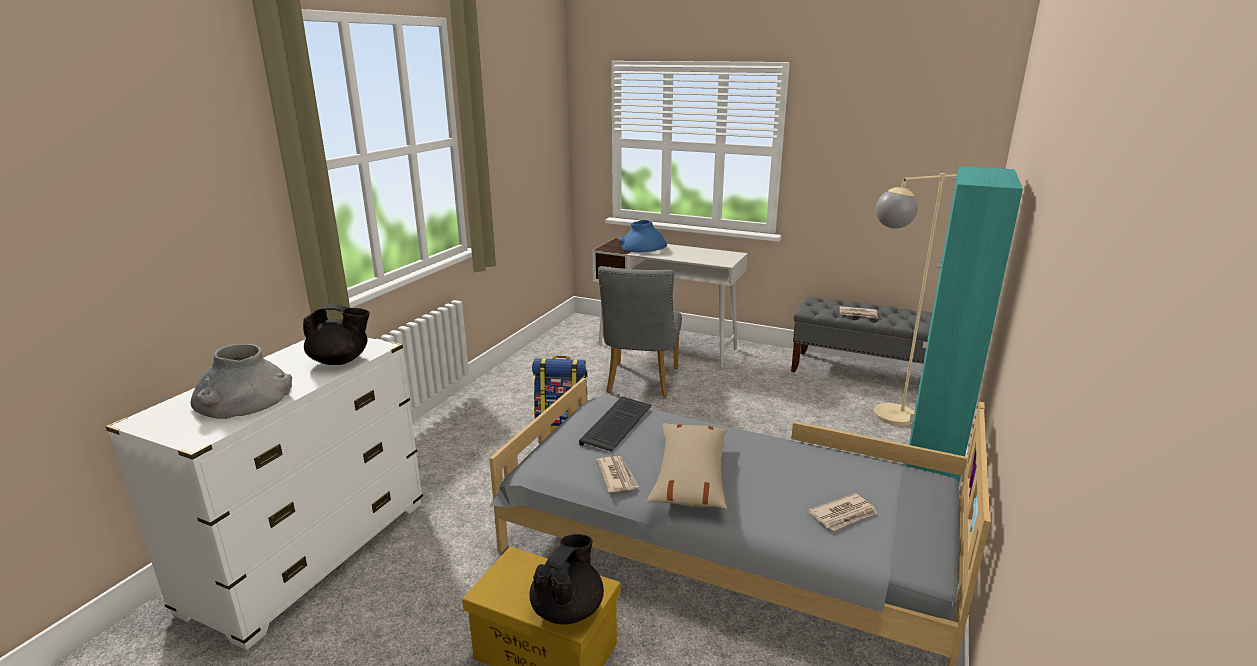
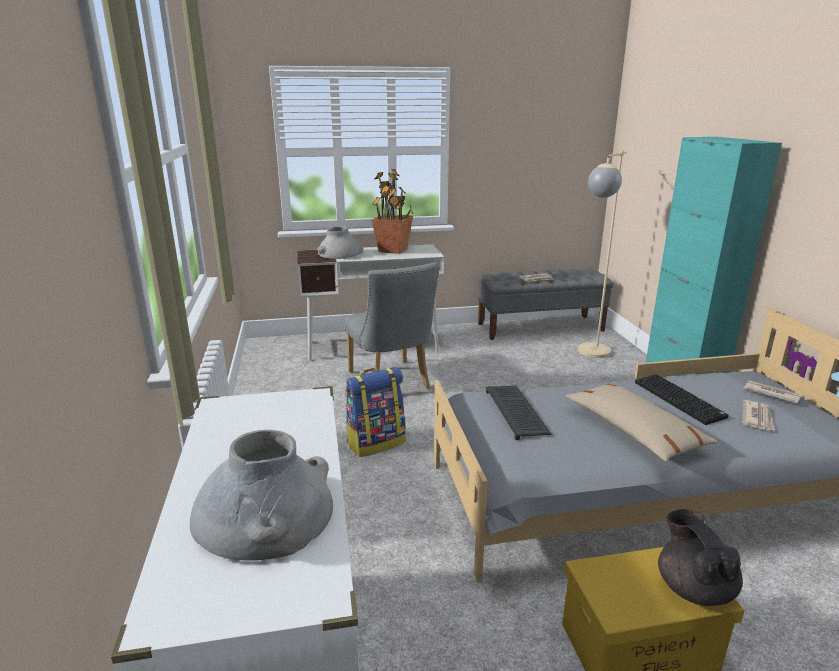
camera: 35 degrees left, 0 degrees up
black teapot [303,304,370,365] -> none
newspaper [597,456,639,492] -> newspaper moved to [744,380,802,404]
blue vase [619,220,667,252] -> grey vase [317,226,363,259]
none -> potted plant [371,169,413,254]
none -> keyboard [635,374,729,425]

